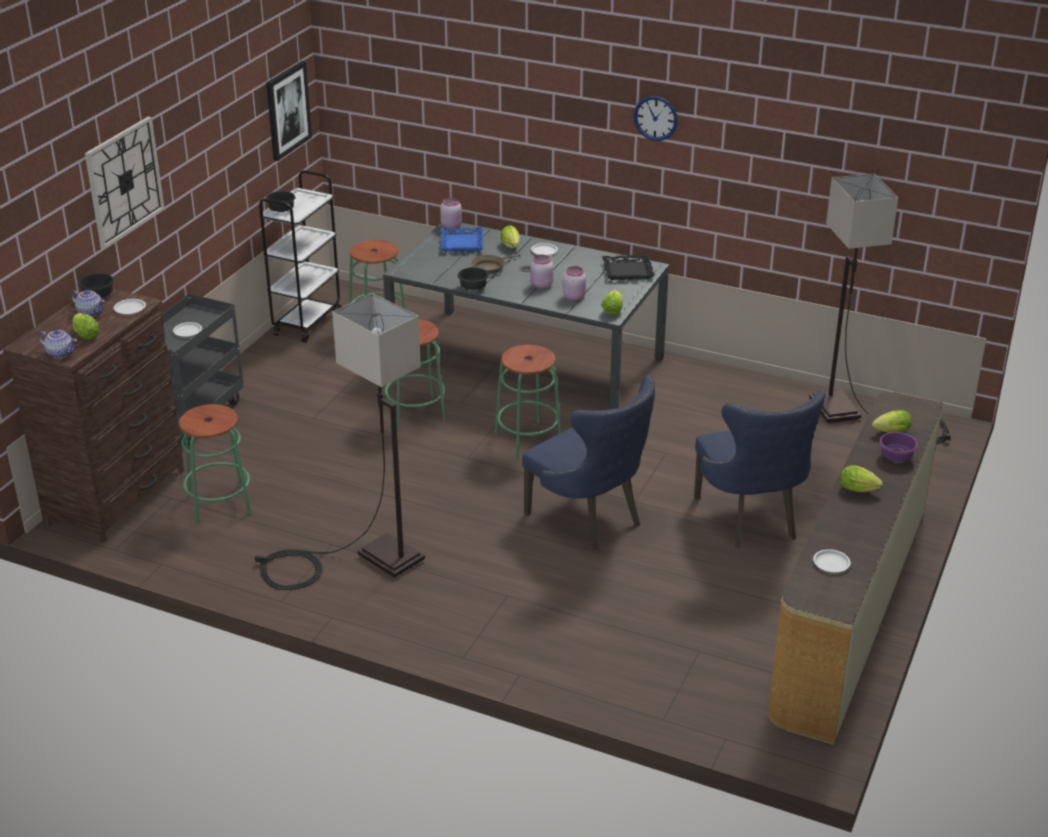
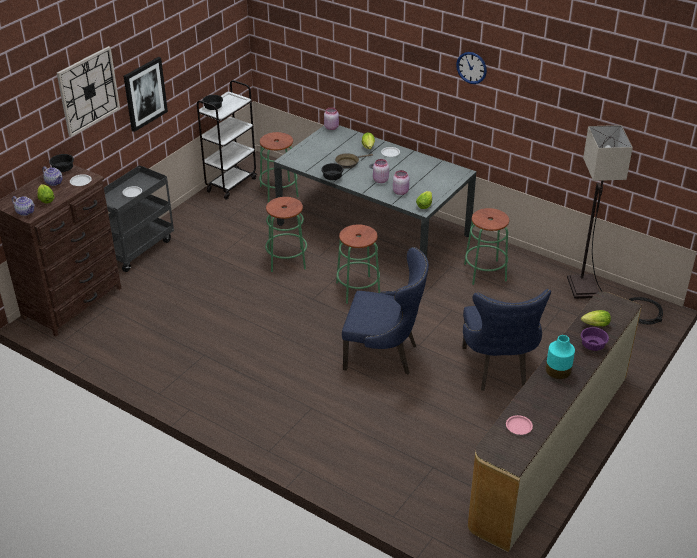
camera: 10 degrees right, 5 degrees up
green stool [179,404,251,525] -> green stool moved to [464,208,509,285]
floor lamp [255,293,425,590] -> none
picture [266,61,312,161] -> picture moved to [124,57,168,132]
blue tray [440,227,484,252] -> none
blue chair [522,375,655,550] -> blue chair turned 45 degrees counterclockwise [342,247,429,375]
black tray [602,255,655,280] -> none
white plate [813,549,851,572] -> pink plate [506,415,533,435]
lettuce [840,465,883,492] -> turquoise vase [546,335,575,379]

